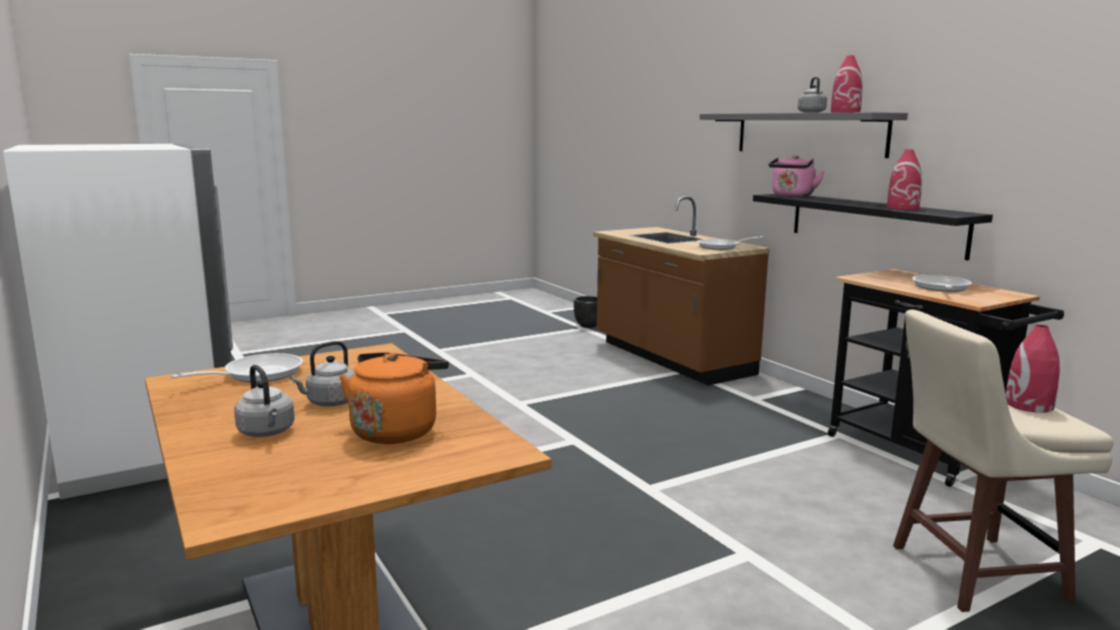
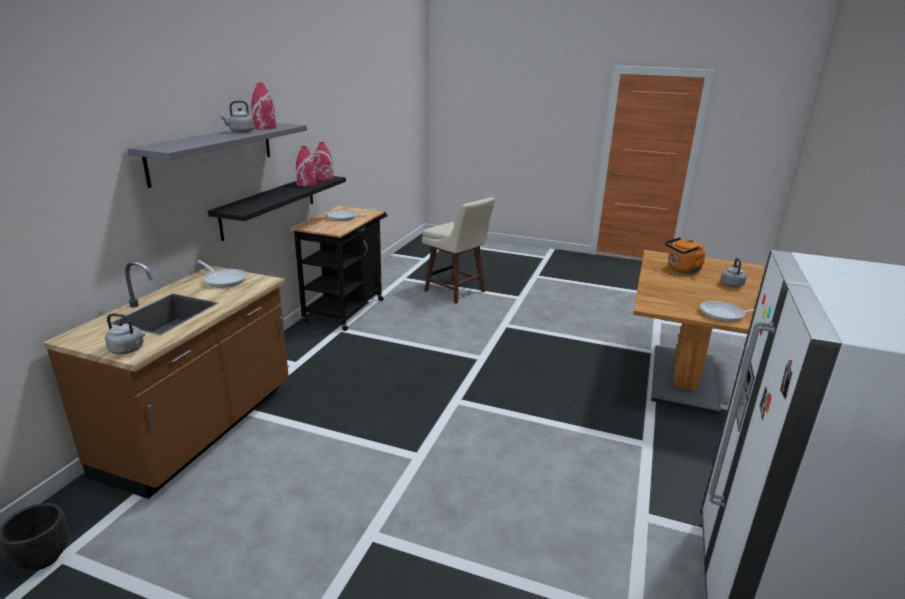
camera: 130 degrees left, 10 degrees up
grey kettle [290,341,355,406] -> grey kettle moved to [105,313,145,354]
pink kettle [769,155,825,197] -> none
red vase [1006,325,1060,413] -> red vase moved to [314,142,334,181]

